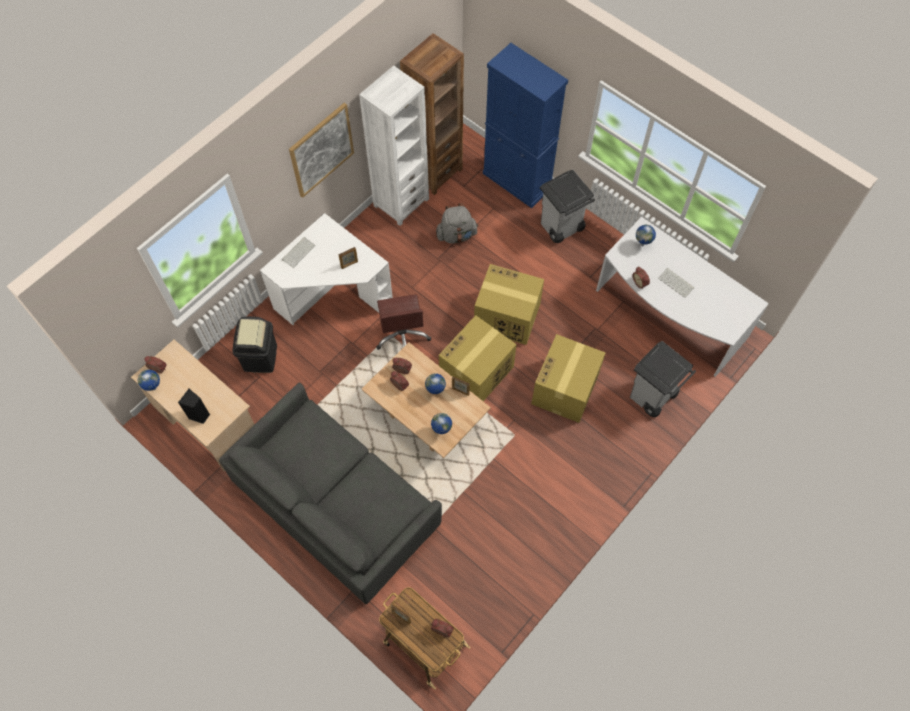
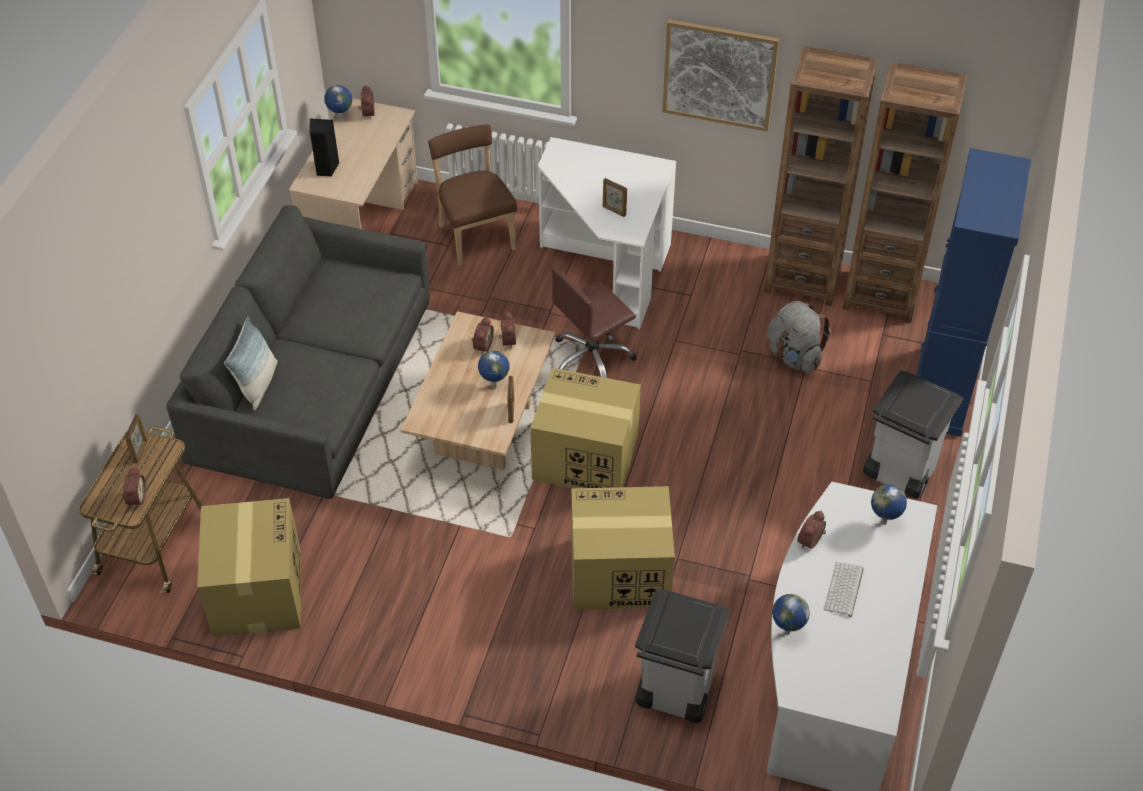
camera: 65 degrees right, 15 degrees down
black trash can [232,316,277,373] -> brown chair [428,124,517,266]
keyboard [282,237,316,268] -> none
white bookcase [359,66,429,226] -> brown bookcase [764,46,878,306]
globe [431,413,452,434] -> globe moved to [772,594,810,635]
cardboard box [474,264,544,345] -> cardboard box moved to [197,498,301,637]
none -> pillow [224,316,278,410]

